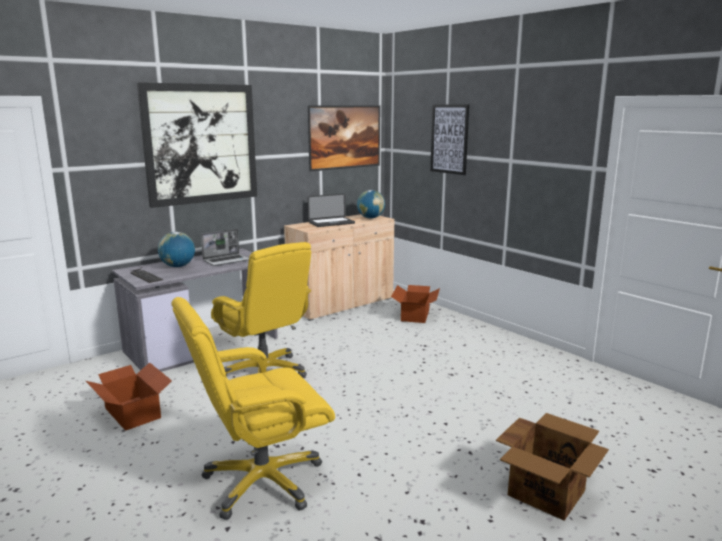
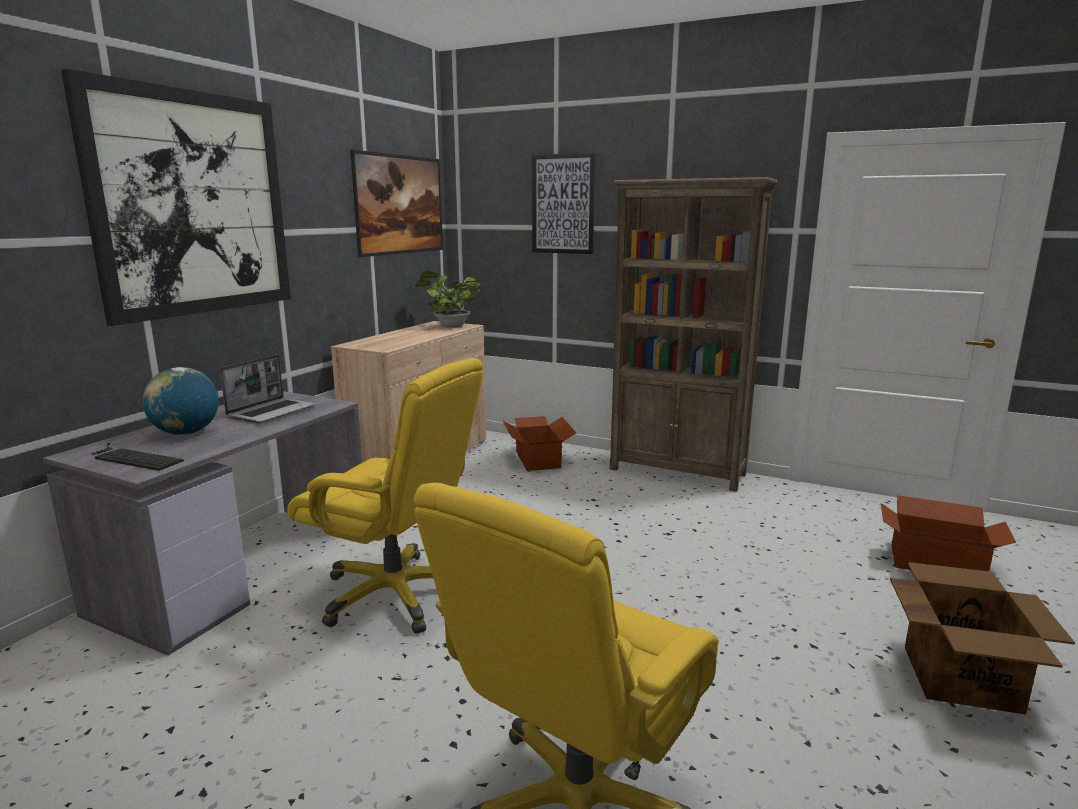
camera: 25 degrees left, 0 degrees up
cardboard box [86,362,172,431] -> cardboard box moved to [881,495,1016,571]
laptop [308,194,355,227] -> none
globe [357,190,385,218] -> potted plant [413,271,481,328]
none -> brown bookcase [610,177,778,492]

